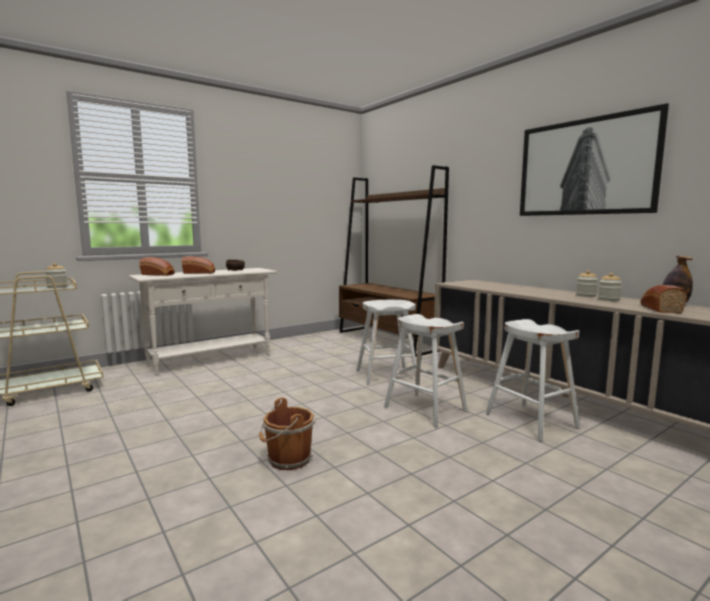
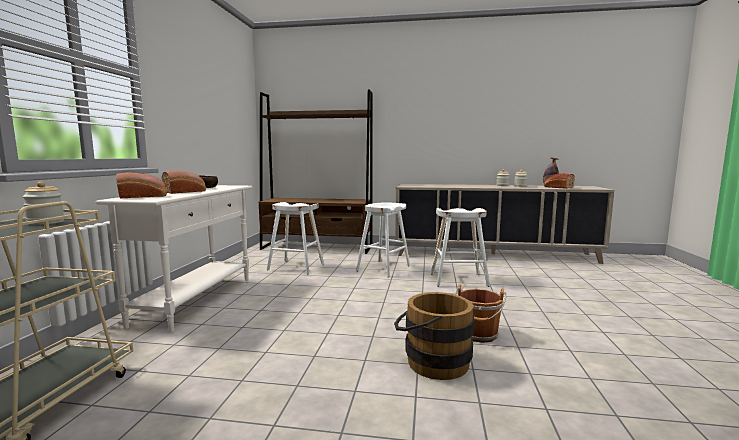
camera: 45 degrees left, 0 degrees up
white stool [486,319,580,441] -> white stool moved to [267,202,324,274]
picture [520,103,669,216] -> none
none -> brown bucket [394,292,474,380]

